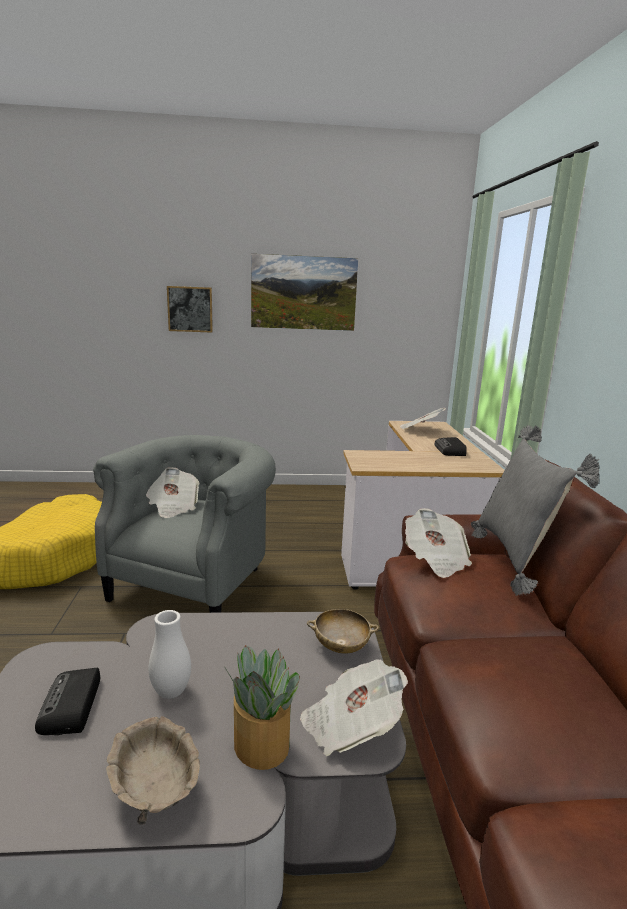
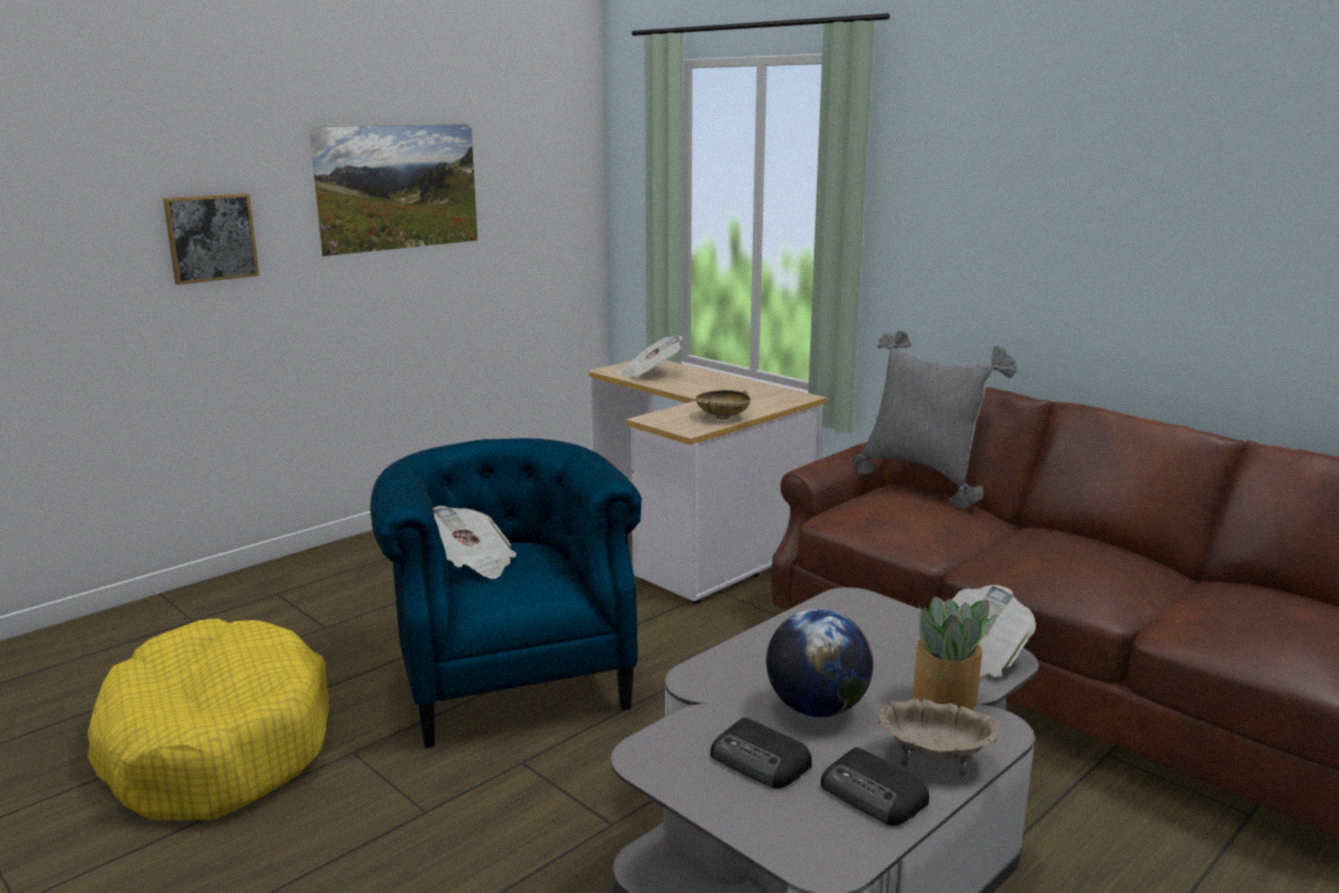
camera: 40 degrees left, 0 degrees up
grey armchair [93,435,276,613] -> blue armchair [370,438,642,748]
white vase [149,610,191,699] -> globe [766,609,873,717]
beige bowl [307,609,379,654] -> beige bowl moved to [696,390,750,419]
newspaper [405,508,472,578] -> none
radio [434,437,467,456] -> radio moved to [821,747,929,826]

